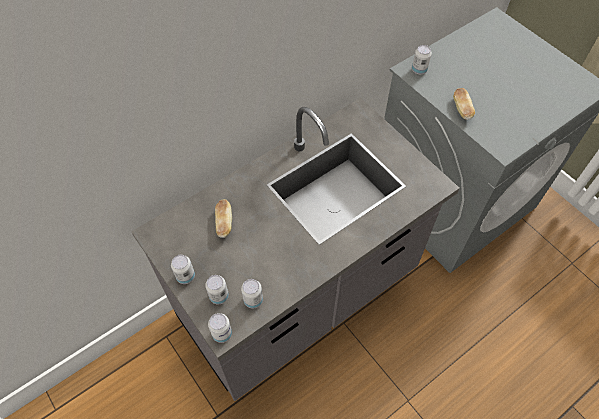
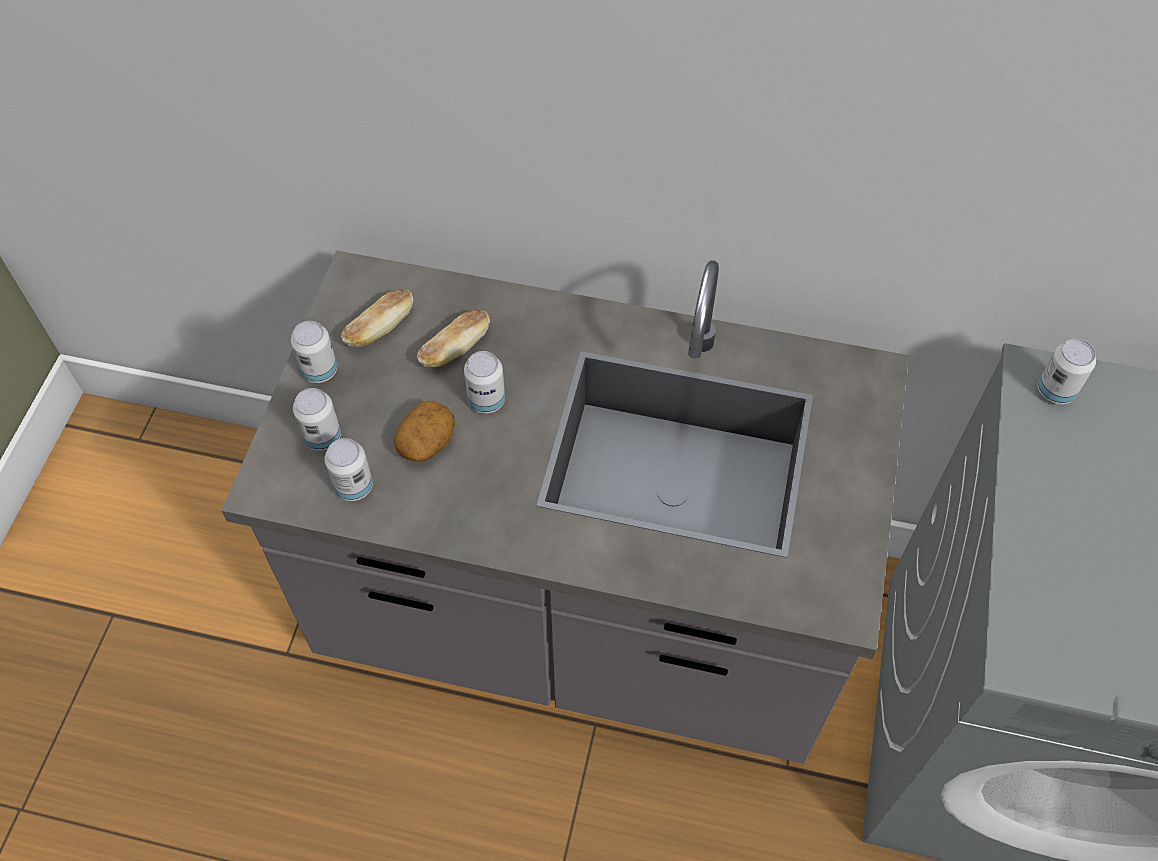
camera: 50 degrees right, 0 degrees up
can [208,313,232,343] -> can moved to [464,351,505,414]
bread [453,88,475,120] -> bread moved to [341,289,413,347]
none -> potato [394,401,455,462]

